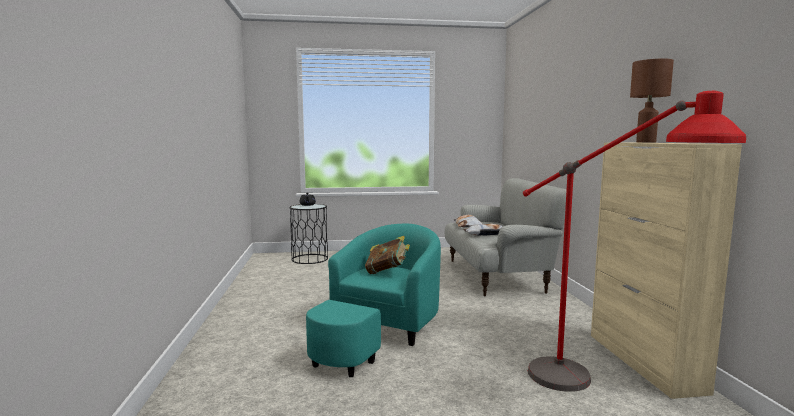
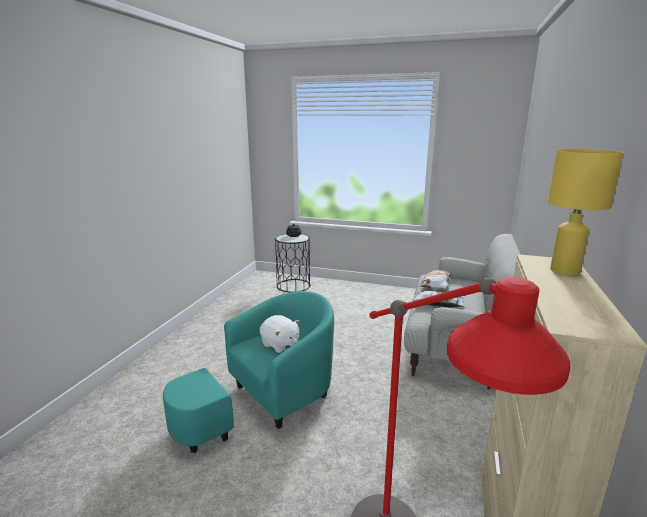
camera: 25 degrees right, 10 degrees up
book [365,236,410,274] -> white plush toy [260,315,300,353]
brown table lamp [630,58,674,143] -> yellow table lamp [547,149,624,276]

